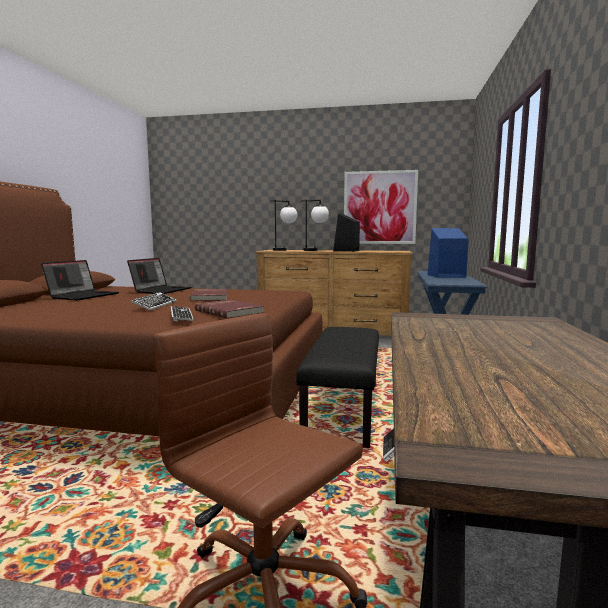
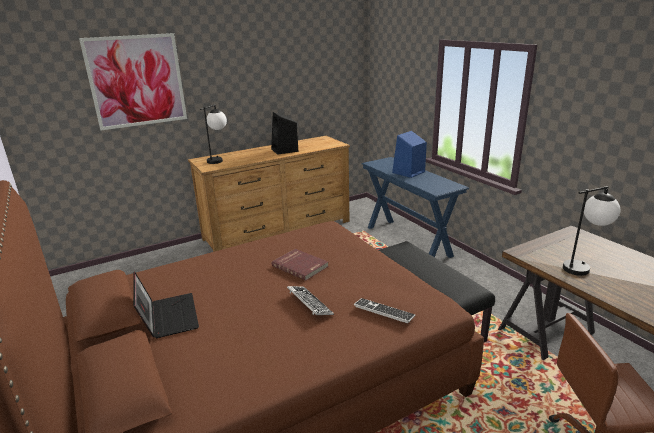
camera: 40 degrees left, 15 degrees up
laptop [127,258,191,294] -> none
red book [195,300,264,319] -> none
table lamp [301,200,329,251] -> table lamp moved to [563,186,620,276]
picture [344,170,418,244] -> picture moved to [79,33,187,130]

